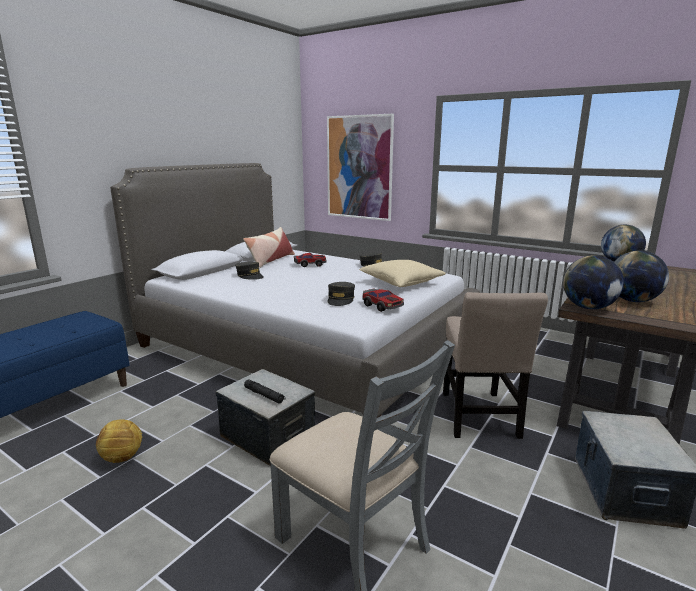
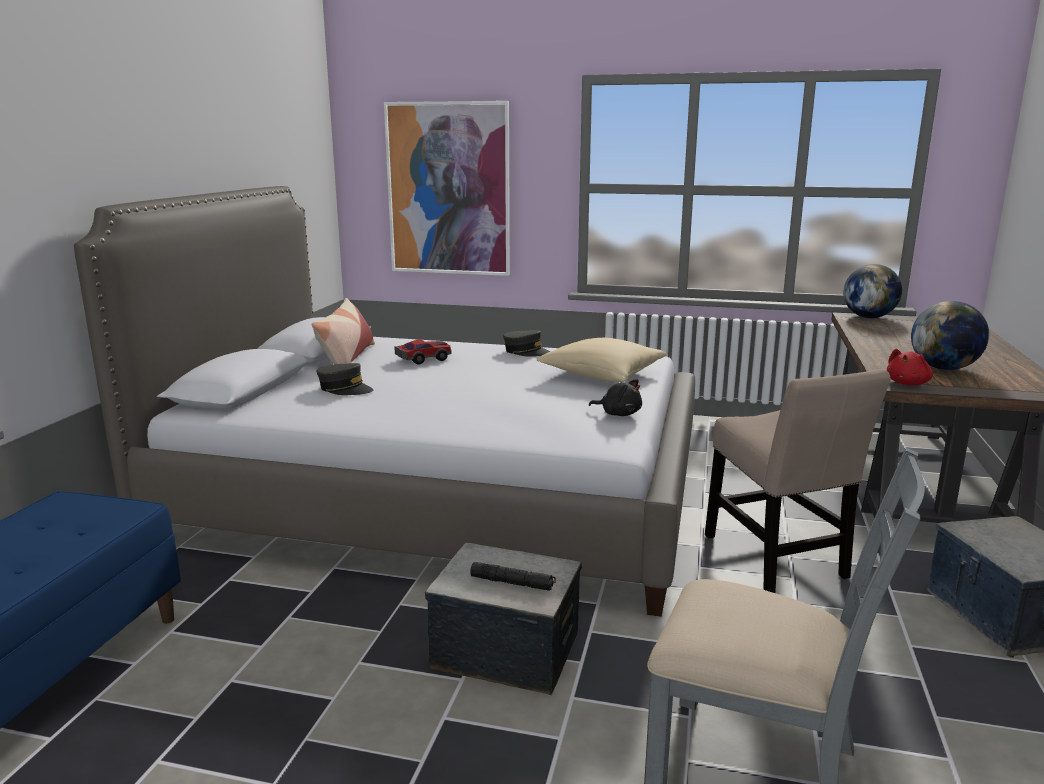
camera: 20 degrees left, 0 degrees up
football [96,419,142,463] -> none
grey cap [327,282,355,306] -> none
toy car [363,288,404,312] -> black plush toy [589,379,642,416]
globe [563,255,624,309] -> red plush toy [887,349,933,385]

